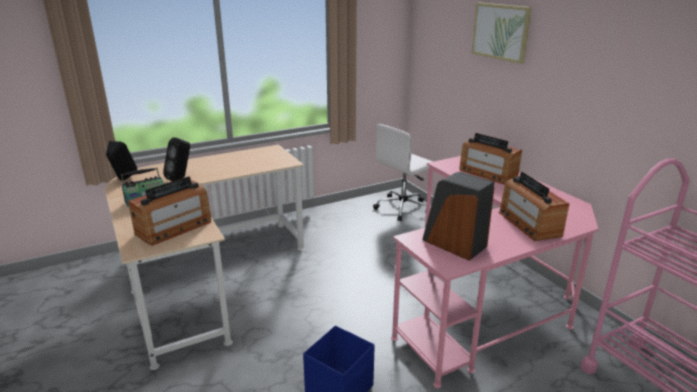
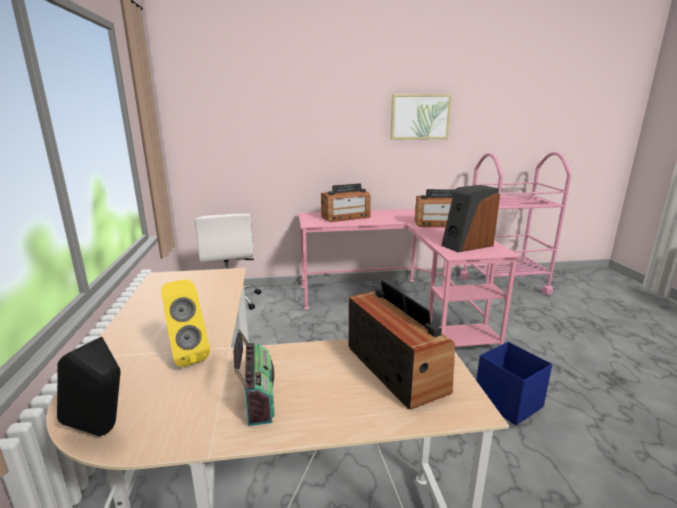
camera: 70 degrees left, 5 degrees down
black speaker [163,137,190,181] -> yellow speaker [161,279,210,367]
picture [471,2,532,64] -> picture moved to [390,94,452,140]

